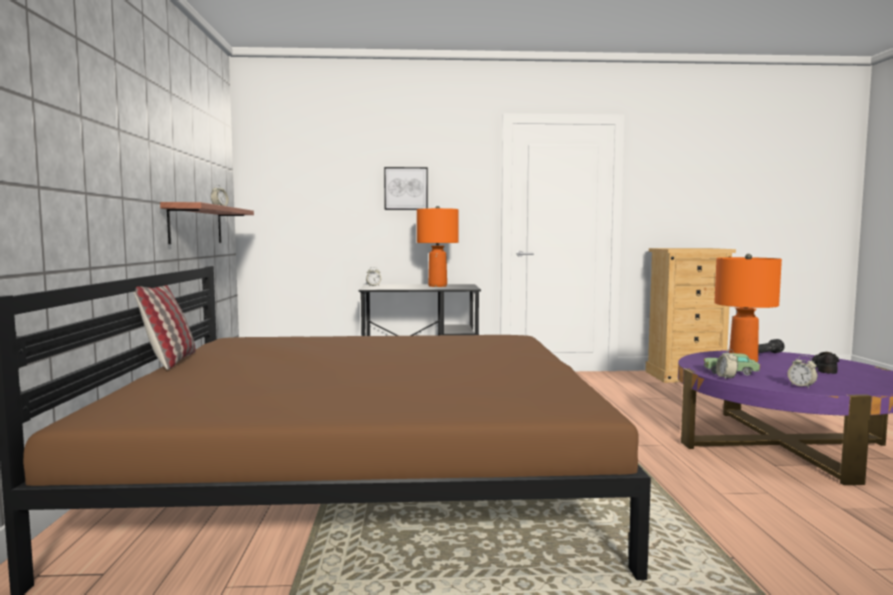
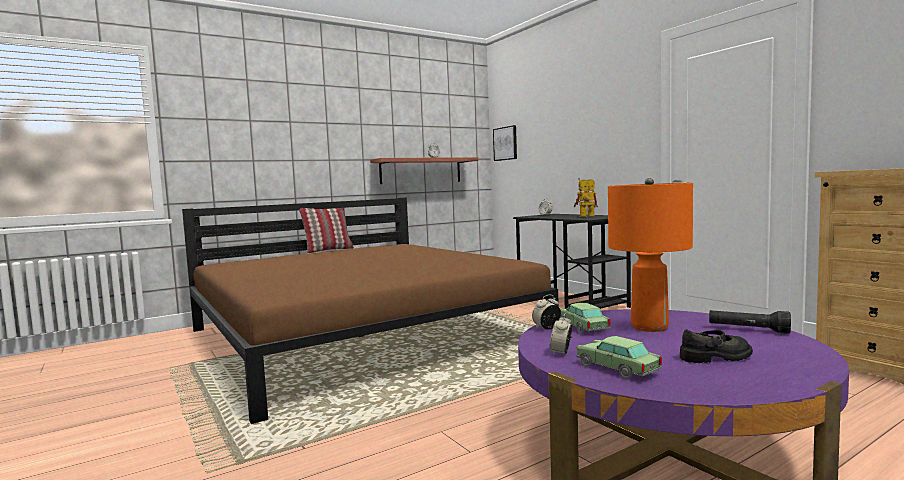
camera: 60 degrees right, 0 degrees up
picture [384,167,428,210] -> picture moved to [493,125,517,161]
orange table lamp [417,206,459,287] -> toy robot [574,178,598,217]
none -> toy car [576,336,662,379]

